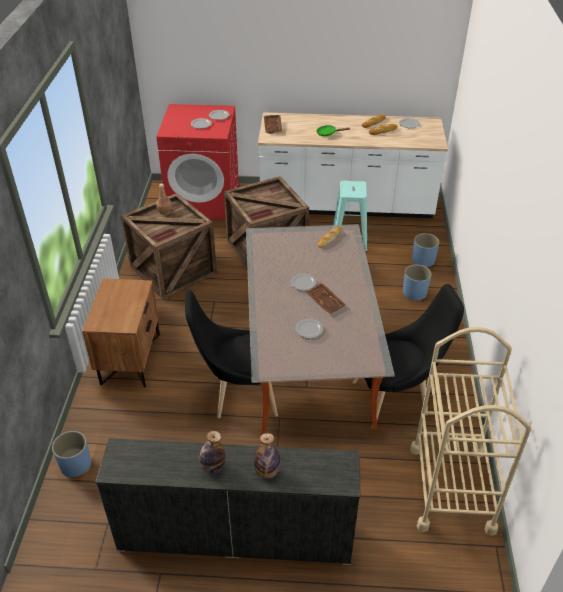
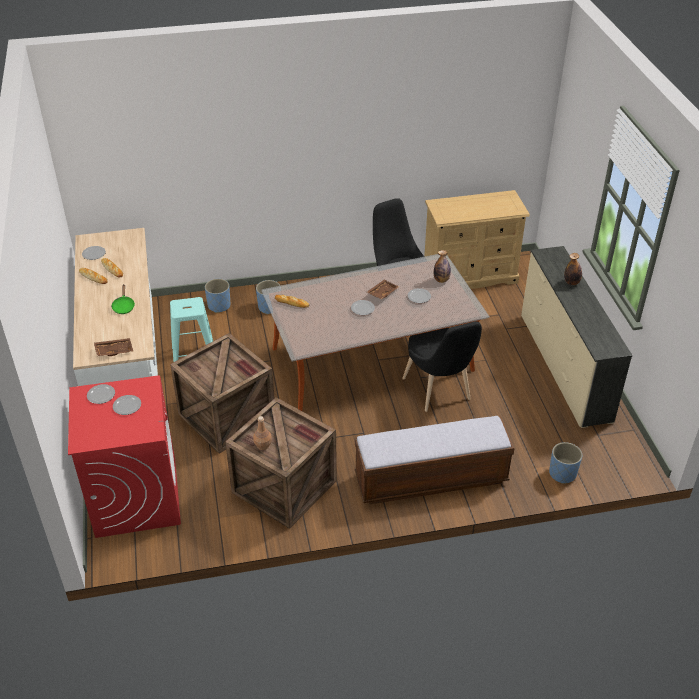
camera: 105 degrees left, 0 degrees up
brown nightstand [82,278,160,387] -> bench [355,416,515,504]
bottle [199,431,225,473] -> bottle moved to [434,250,451,283]
beige cart [410,327,532,536] -> beige dresser [424,190,530,289]

